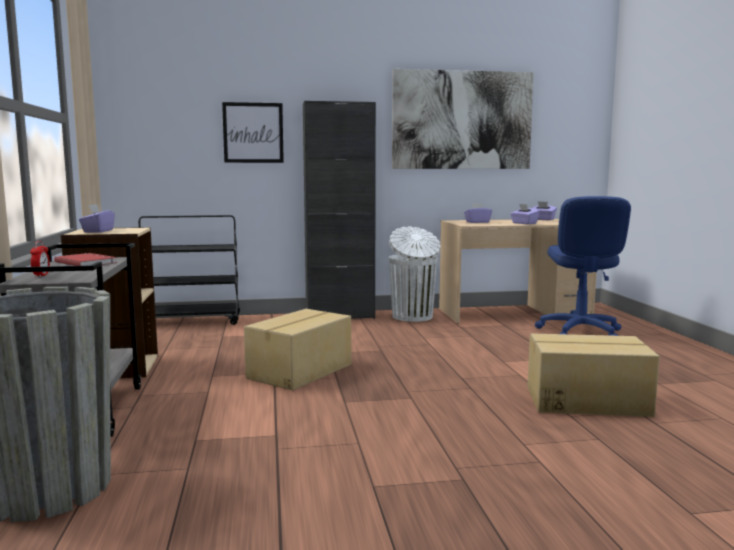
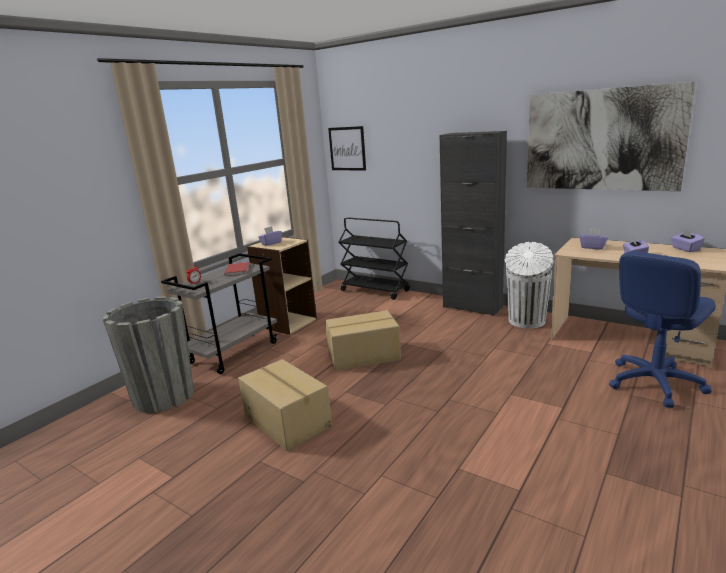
camera: 45 degrees right, 10 degrees up
picture [222,102,284,163] -> picture moved to [328,126,366,171]
cardboard box [527,333,660,417] -> cardboard box moved to [238,359,332,451]

